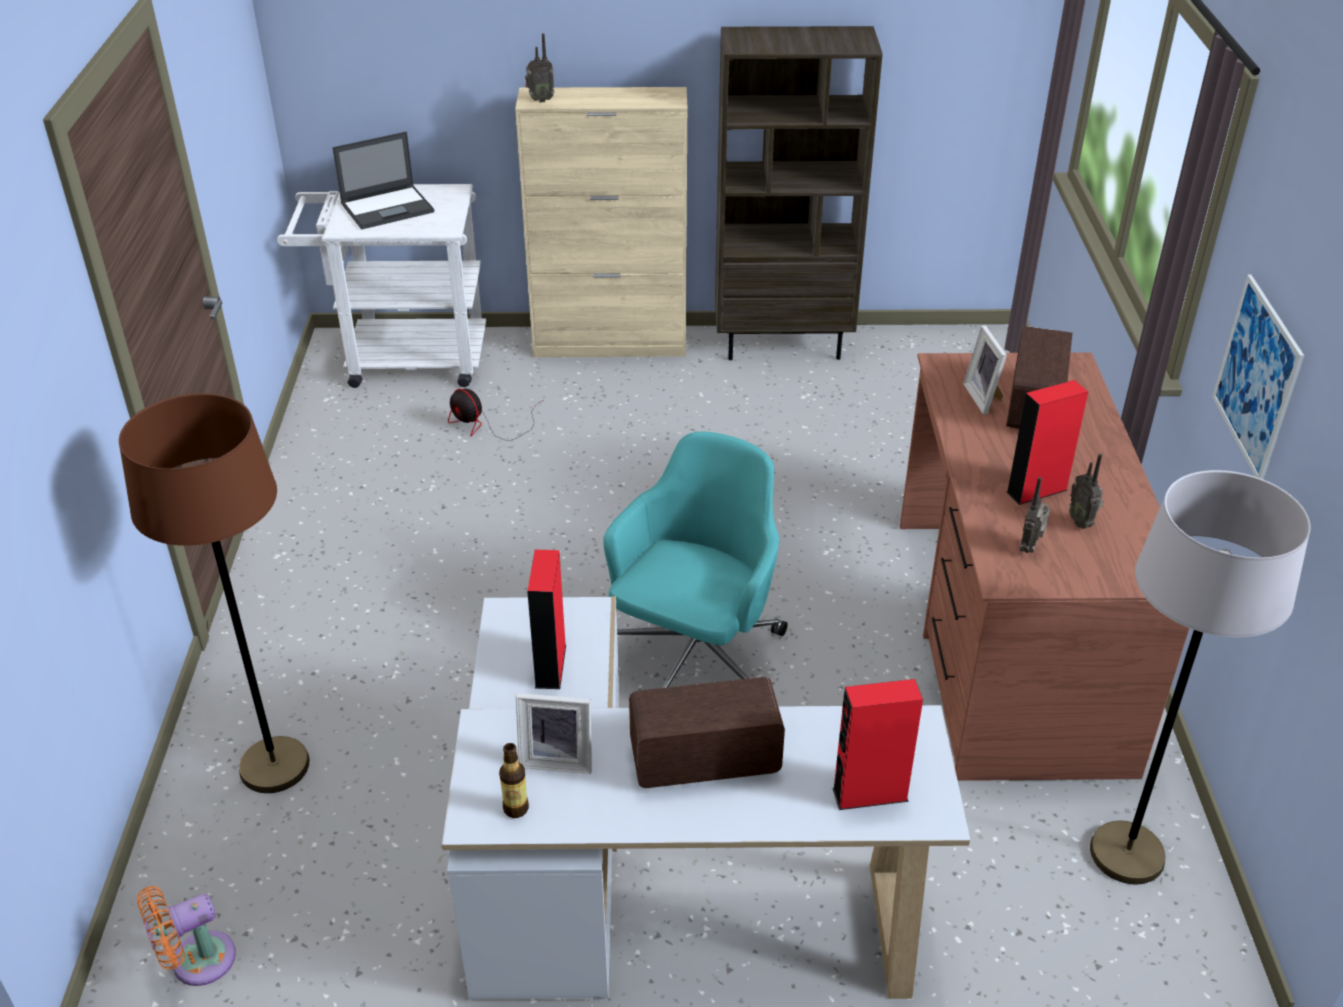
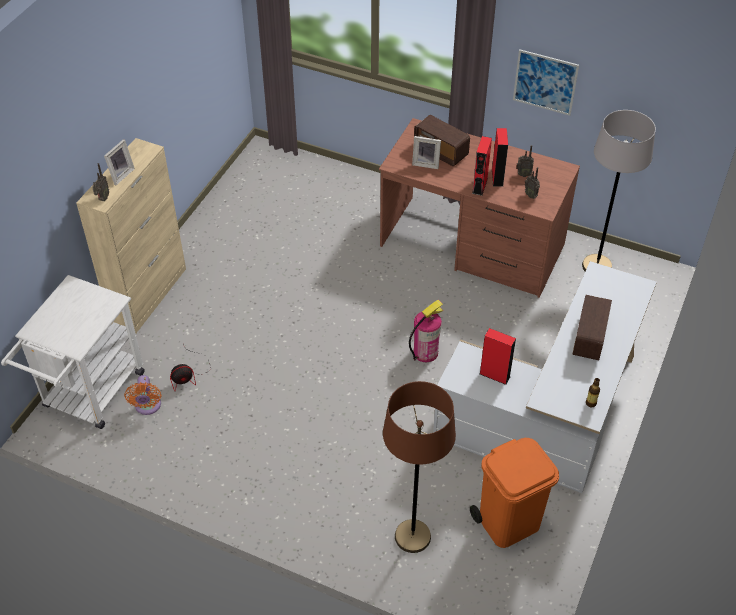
camera: 65 degrees left, 10 degrees up
orange fan [137,886,236,986] -> orange fan moved to [124,375,161,415]
laptop [332,131,434,230] -> none
picture frame [516,693,592,774] -> picture frame moved to [104,139,135,185]
turquoise office chair [603,432,788,688] -> fire extinguisher [409,300,444,362]
brown bookcase [715,26,883,360] -> none
red speaker [832,679,923,810] -> red speaker moved to [472,136,492,196]
none -> orange trash can [470,438,559,548]

